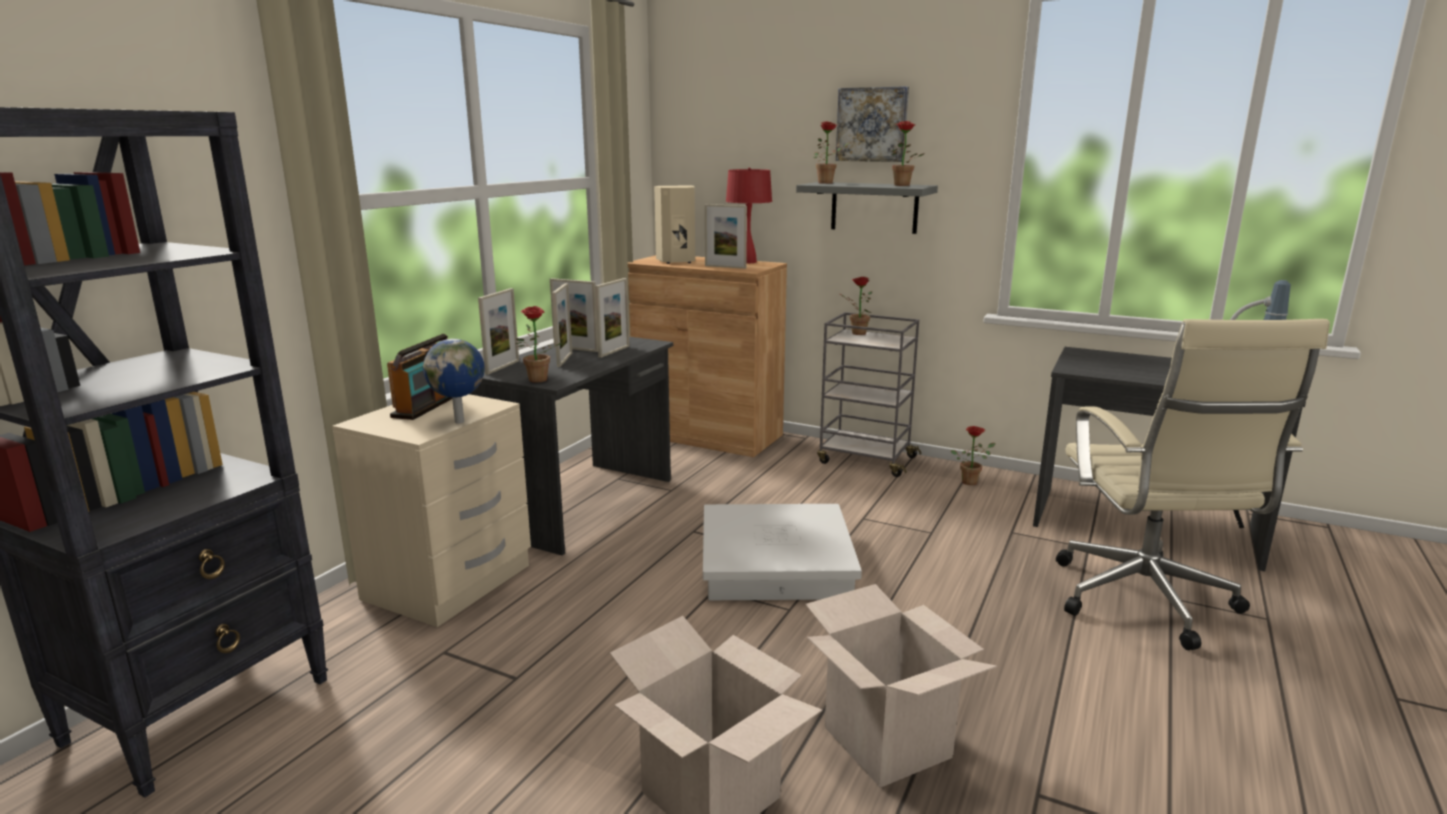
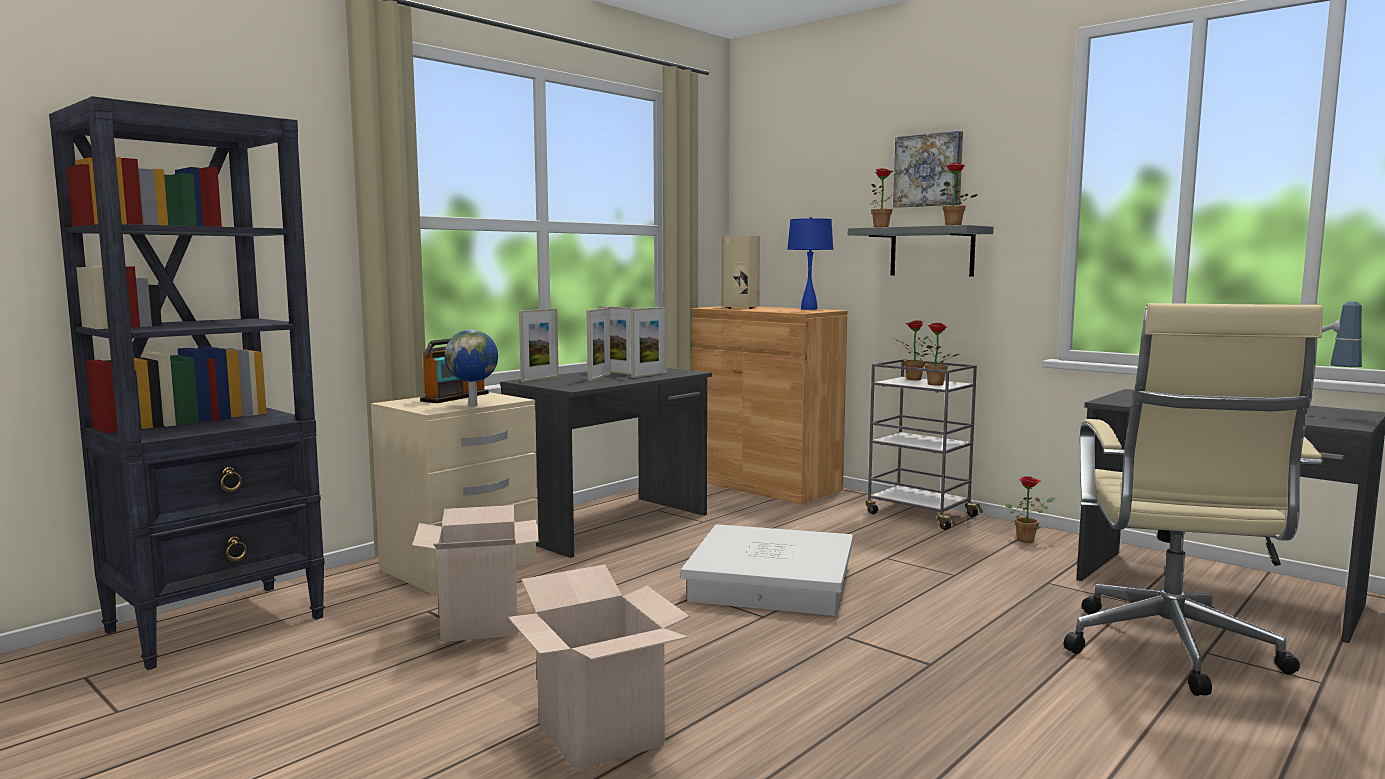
camera: 15 degrees right, 10 degrees down
potted plant [516,306,564,383] -> potted plant moved to [923,323,959,386]
picture frame [705,204,747,269] -> none
red table lamp [726,167,772,263] -> blue table lamp [787,217,834,310]
cardboard box [805,584,997,788] -> cardboard box moved to [412,505,539,642]

